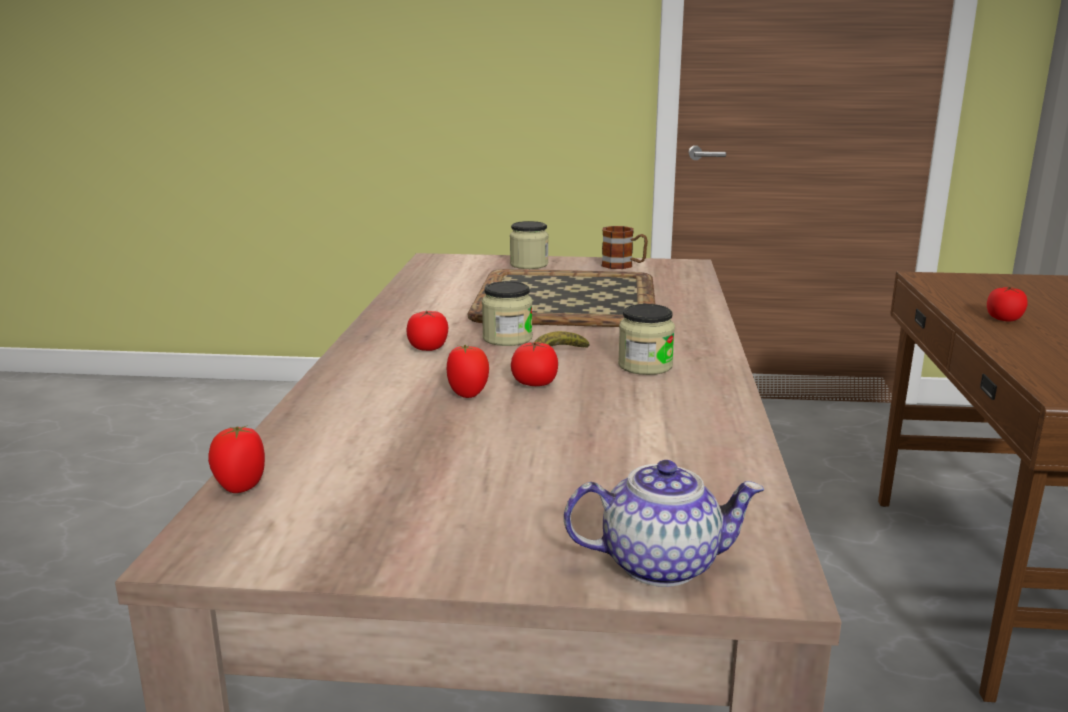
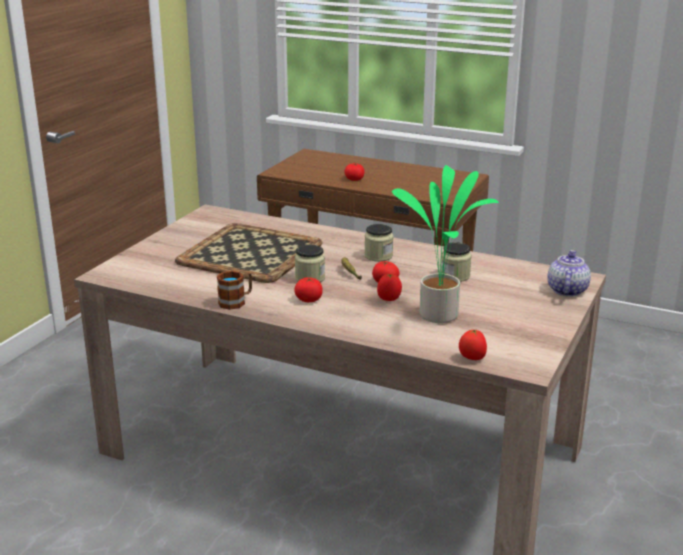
camera: 70 degrees left, 5 degrees up
jar [510,221,549,269] -> jar moved to [441,242,472,282]
mug [602,226,648,269] -> mug moved to [217,271,252,310]
none -> potted plant [392,165,499,323]

